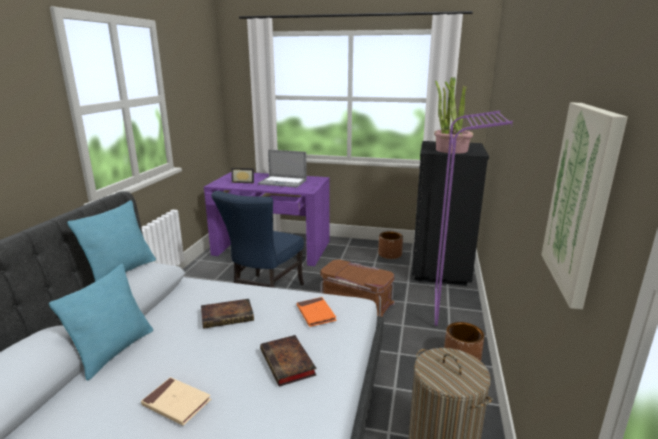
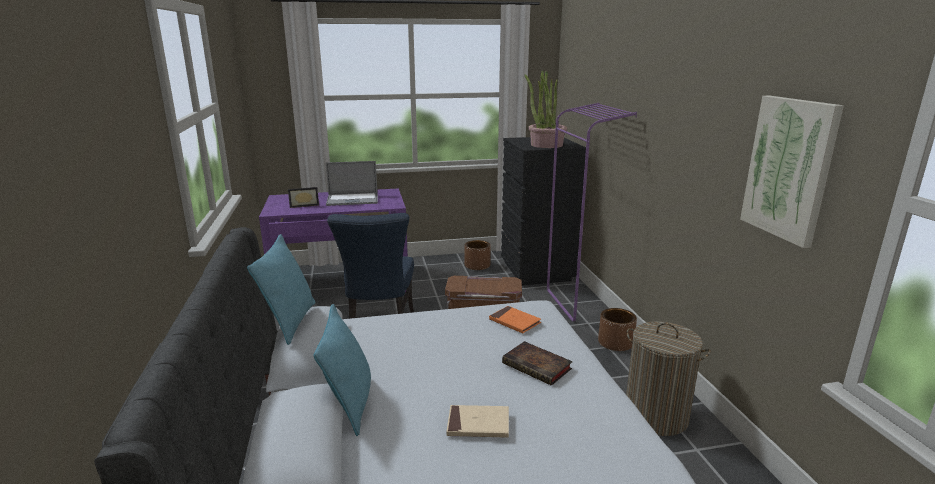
camera: 25 degrees left, 0 degrees up
book [201,299,254,329] -> none

